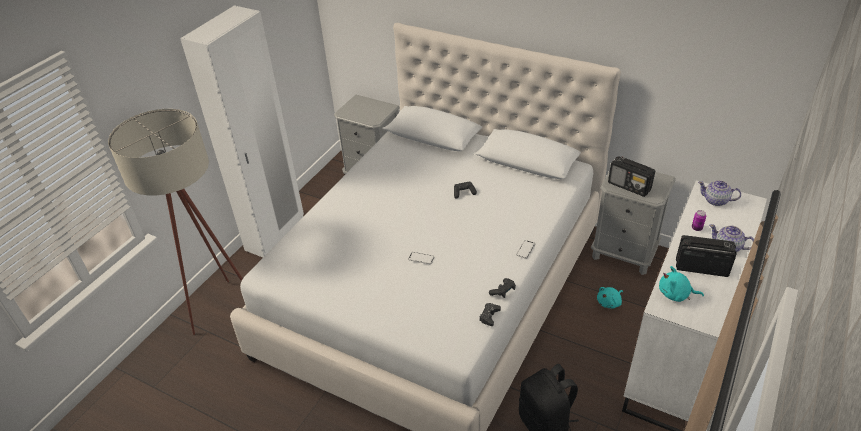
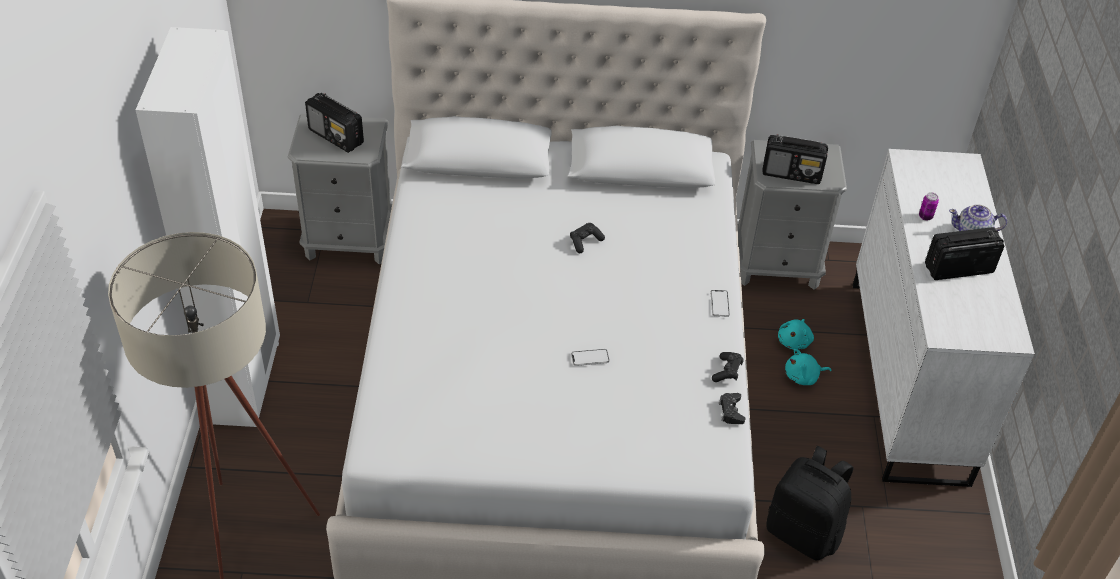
camera: 30 degrees left, 5 degrees up
turquoise plush toy [659,266,704,302] -> turquoise plush toy moved to [785,349,831,385]
teapot [698,180,741,206] -> none
none -> radio [305,93,364,153]

